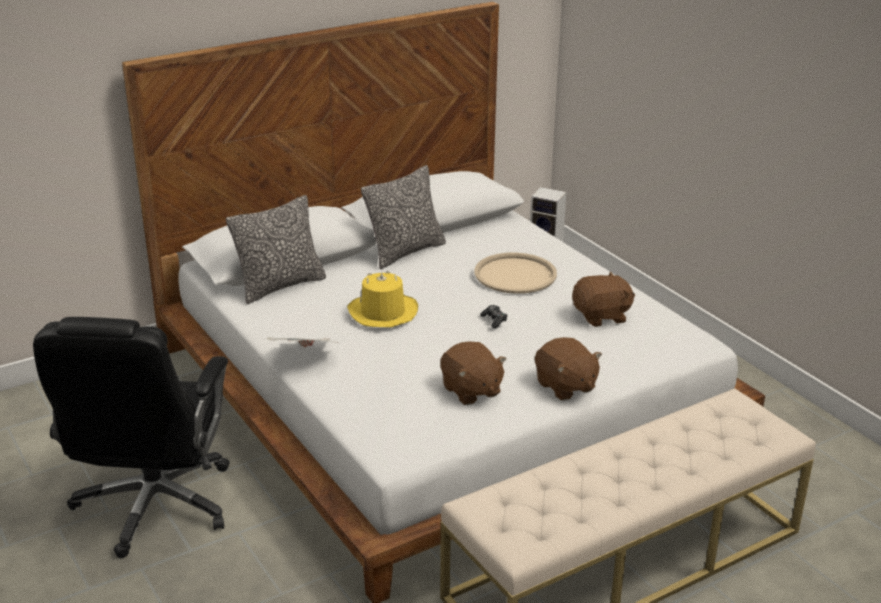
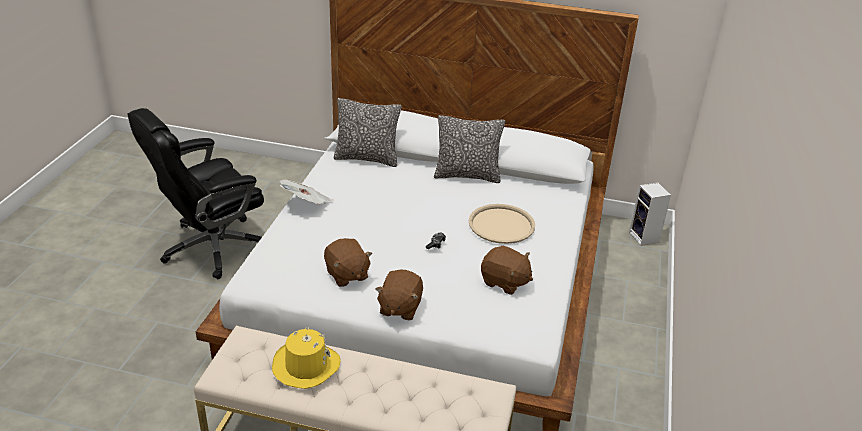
camera: 45 degrees right, 5 degrees up
yellow hat [347,271,418,328] -> yellow hat moved to [272,327,341,389]
brown plush toy [440,341,506,405] -> brown plush toy turned 45 degrees counterclockwise [324,238,372,287]

